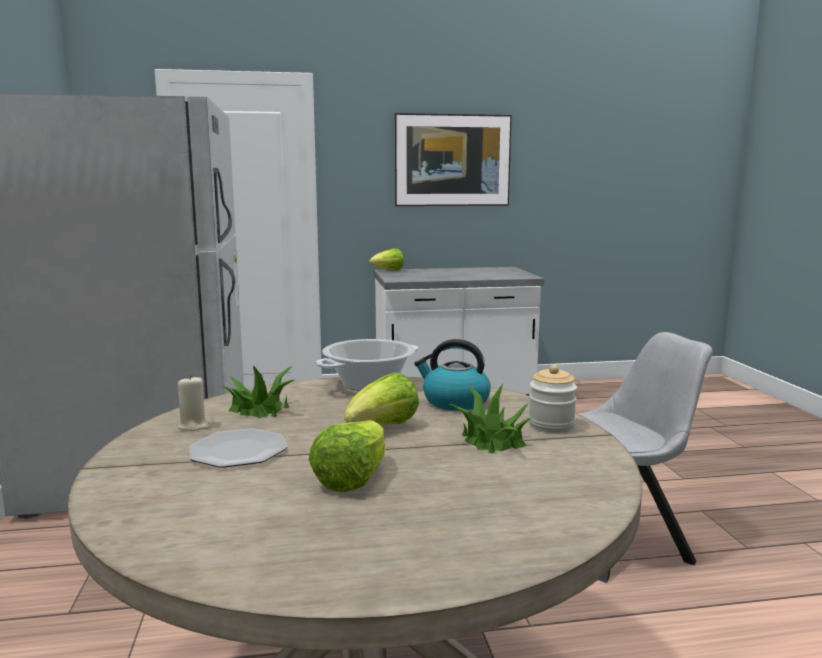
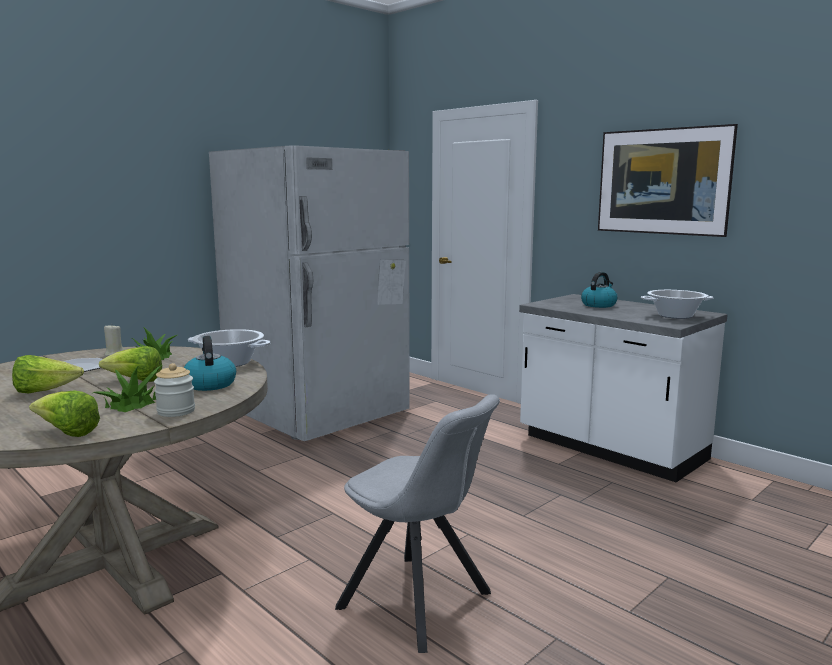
camera: 55 degrees right, 0 degrees up
lettuce [369,248,404,271] -> lettuce moved to [29,391,100,437]
none -> kettle [581,272,618,308]
none -> cooking pot [641,290,714,319]

